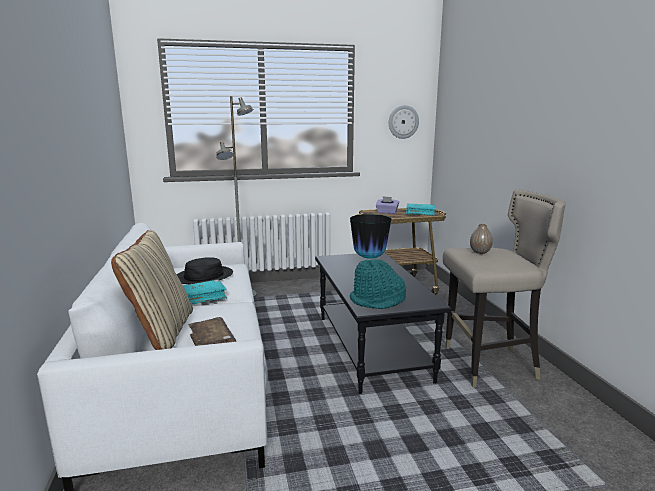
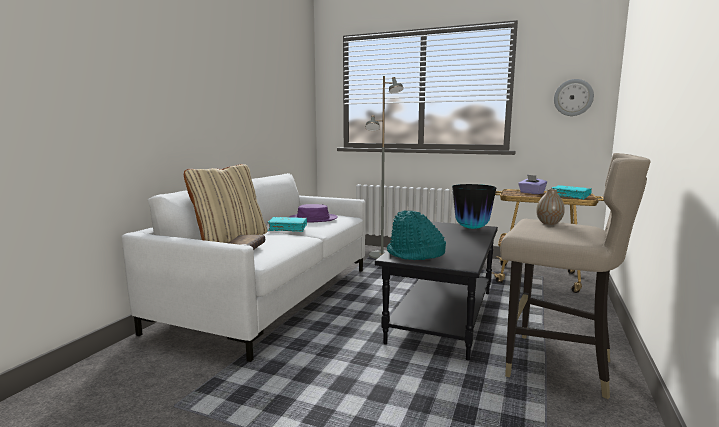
camera: 35 degrees right, 5 degrees down
black hat [177,257,233,284] -> purple hat [289,204,338,222]

